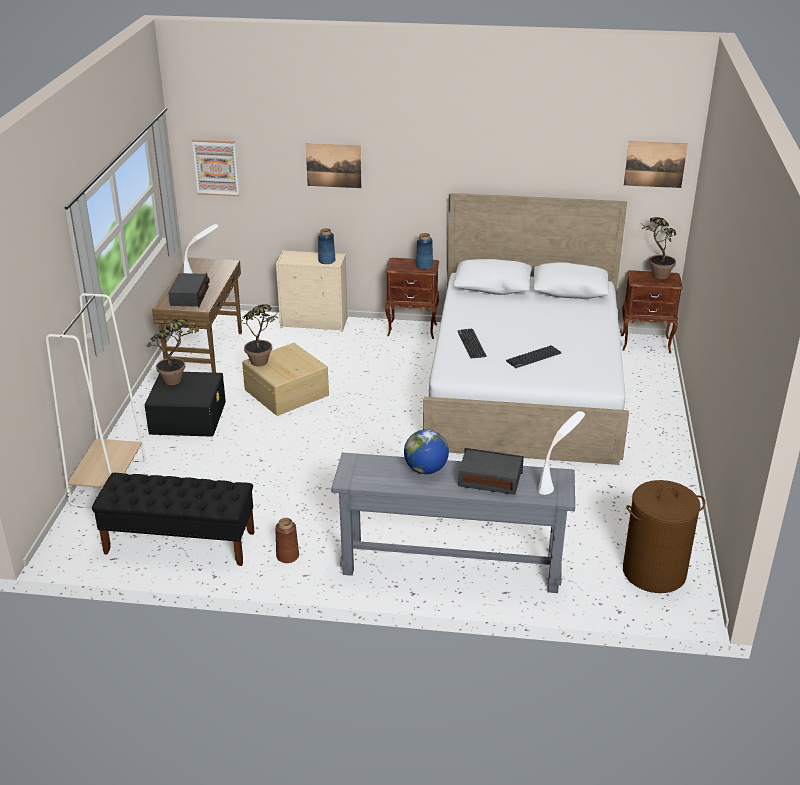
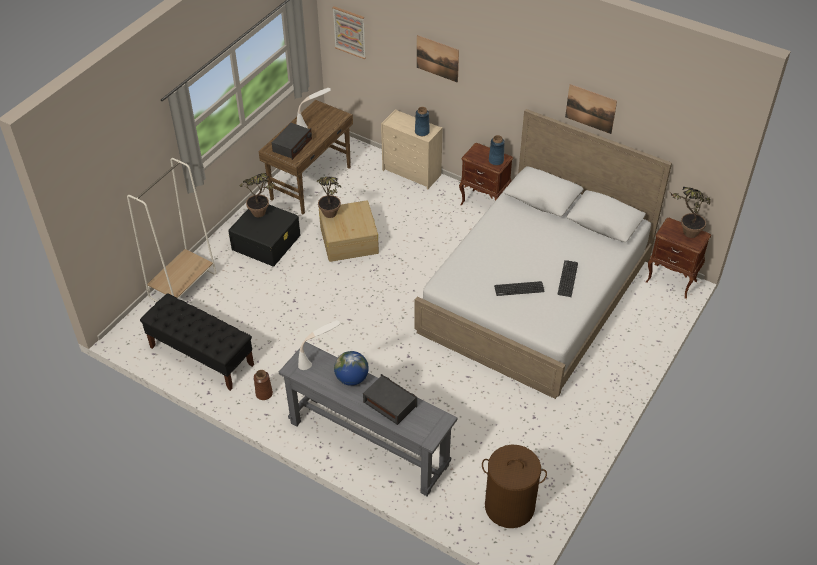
camera: 25 degrees right, 15 degrees up
keyboard [457,329,487,358] -> keyboard moved to [557,260,578,297]
white table lamp [538,411,585,495] -> white table lamp moved to [298,320,340,370]
picture [624,141,688,188] -> picture moved to [565,84,617,134]

